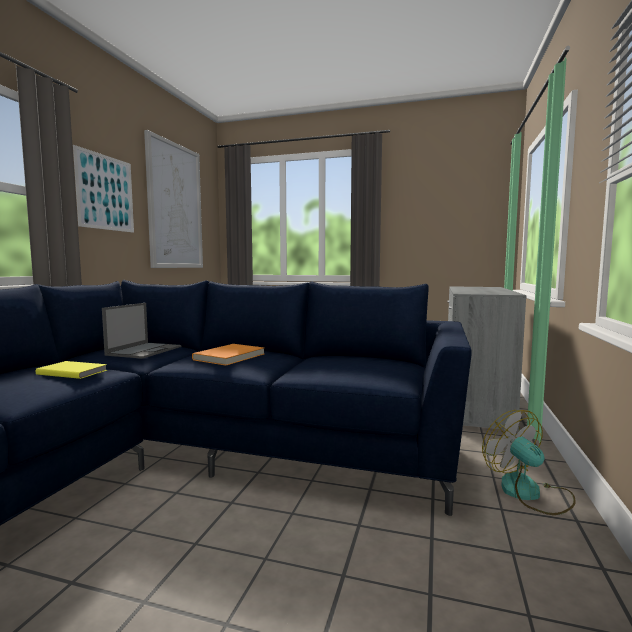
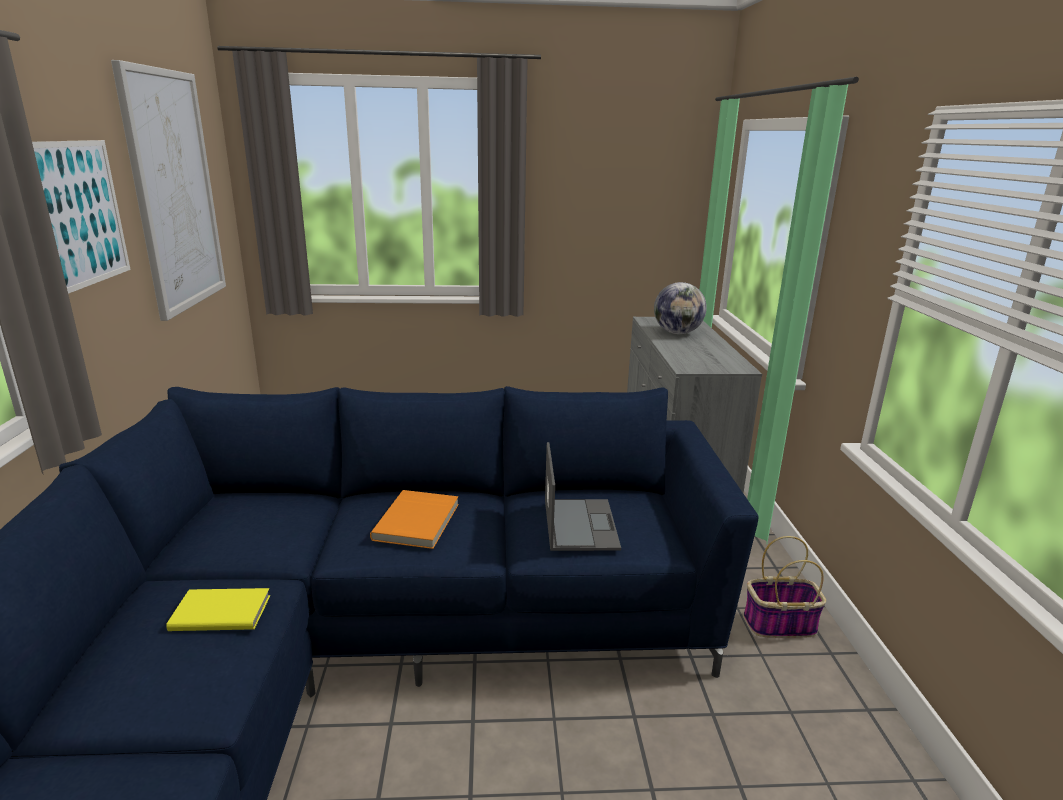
camera: 20 degrees left, 15 degrees up
laptop [102,303,181,359] -> laptop moved to [545,442,621,551]
fan [482,410,576,515] -> basket [743,536,826,638]
none -> globe [654,282,707,334]

